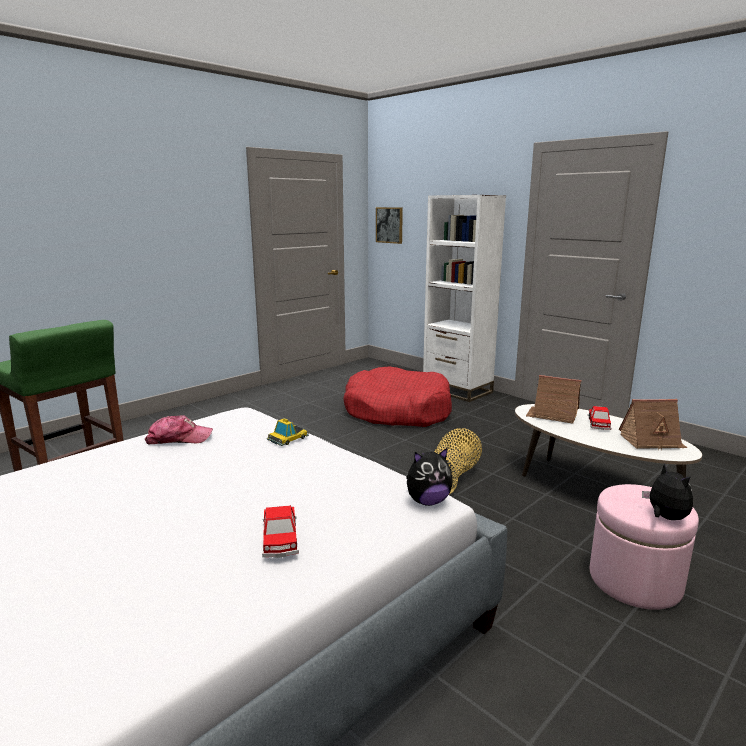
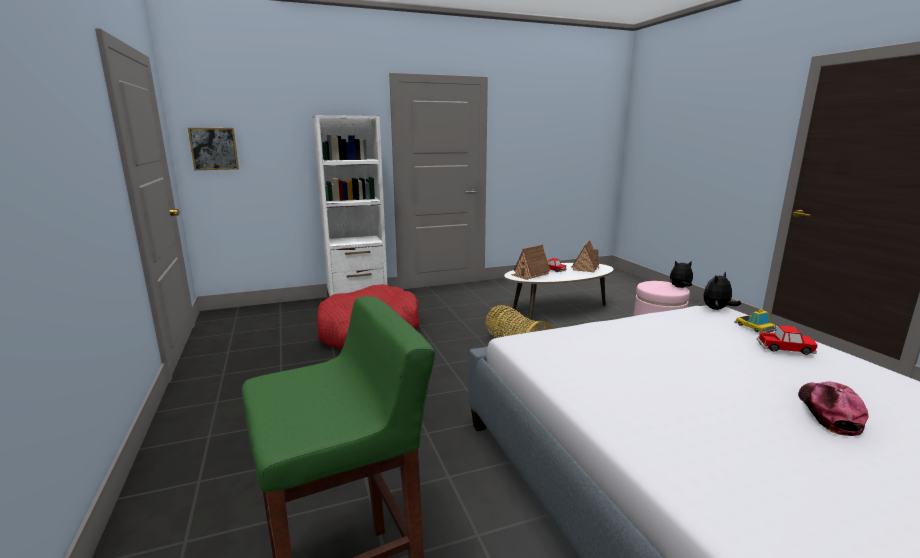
camera: 65 degrees left, 0 degrees up
cap [145,416,213,444] -> cap moved to [798,381,869,436]
toy car [267,418,309,446] -> toy car moved to [734,309,777,333]
plush toy [406,447,453,506] -> plush toy turned 135 degrees counterclockwise [703,272,741,310]

